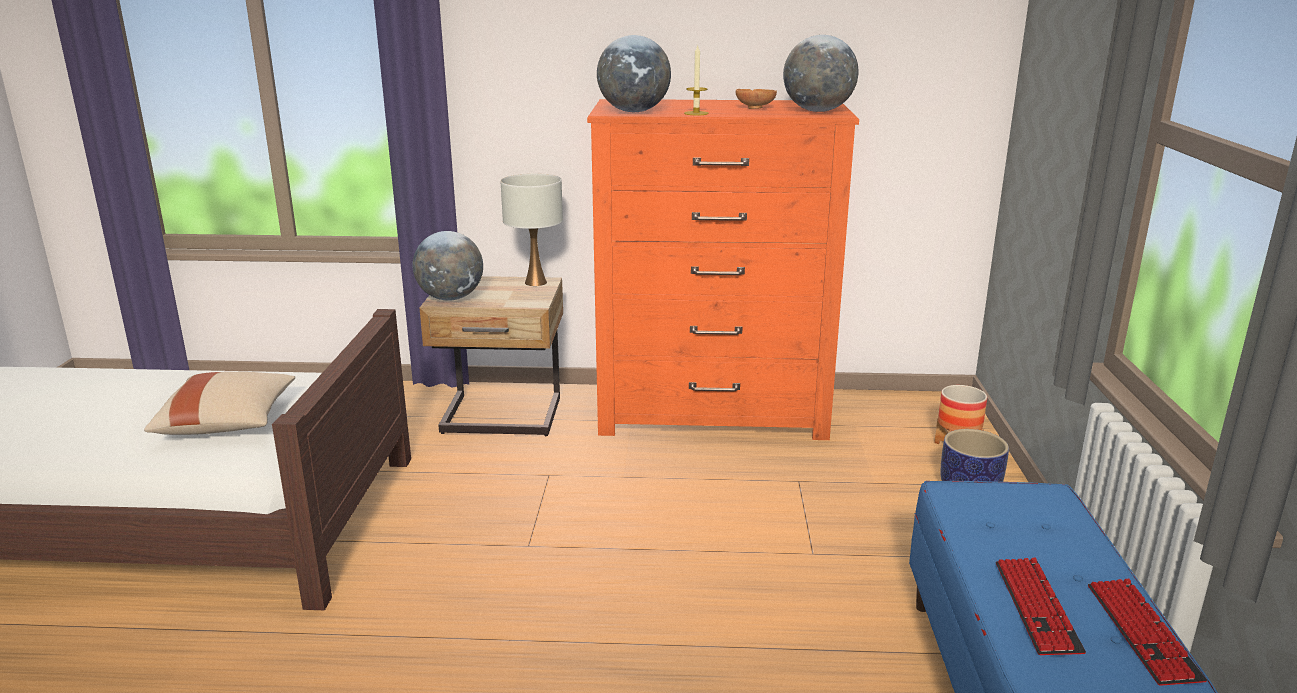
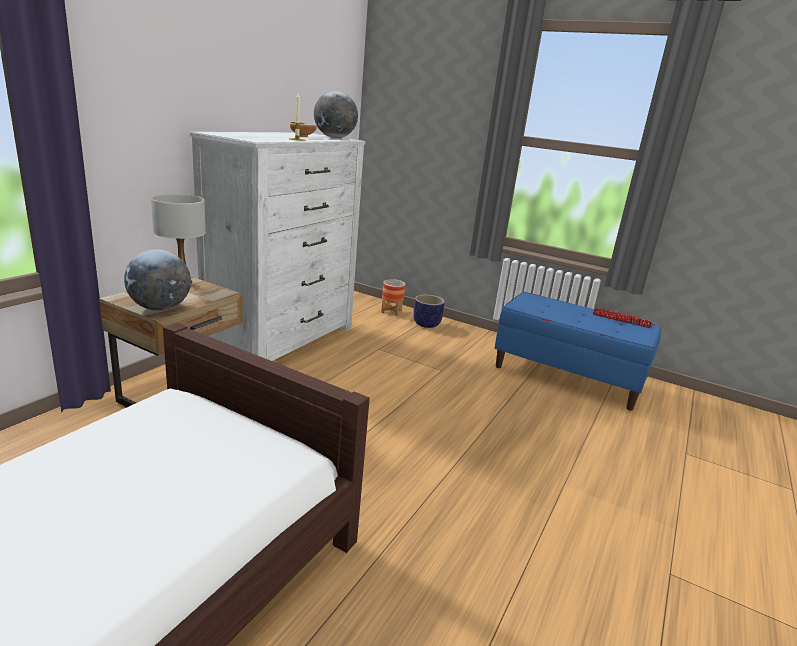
camera: 65 degrees left, 0 degrees up
beige pillow [144,372,295,435] -> none
orange dresser [587,99,859,440] -> white dresser [190,132,365,361]
globe [597,35,671,112] -> none
keyboard [996,557,1086,655] -> none

